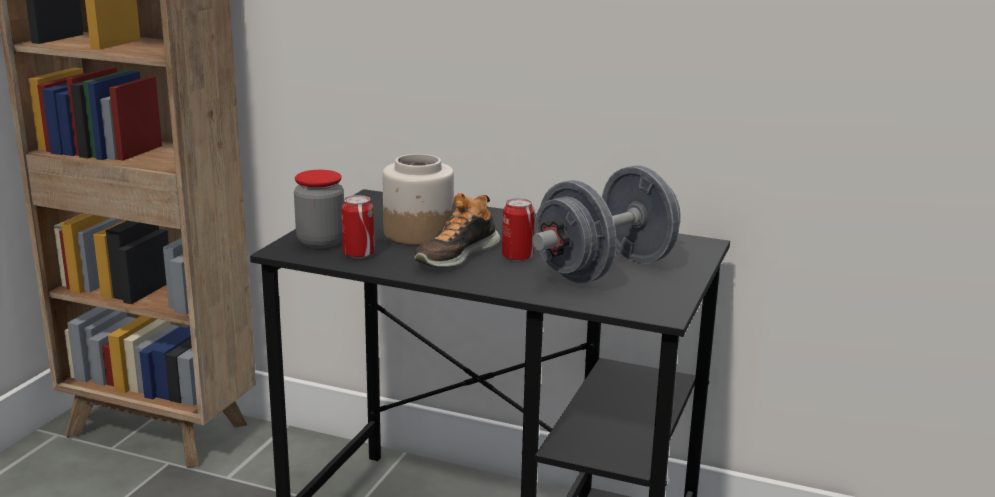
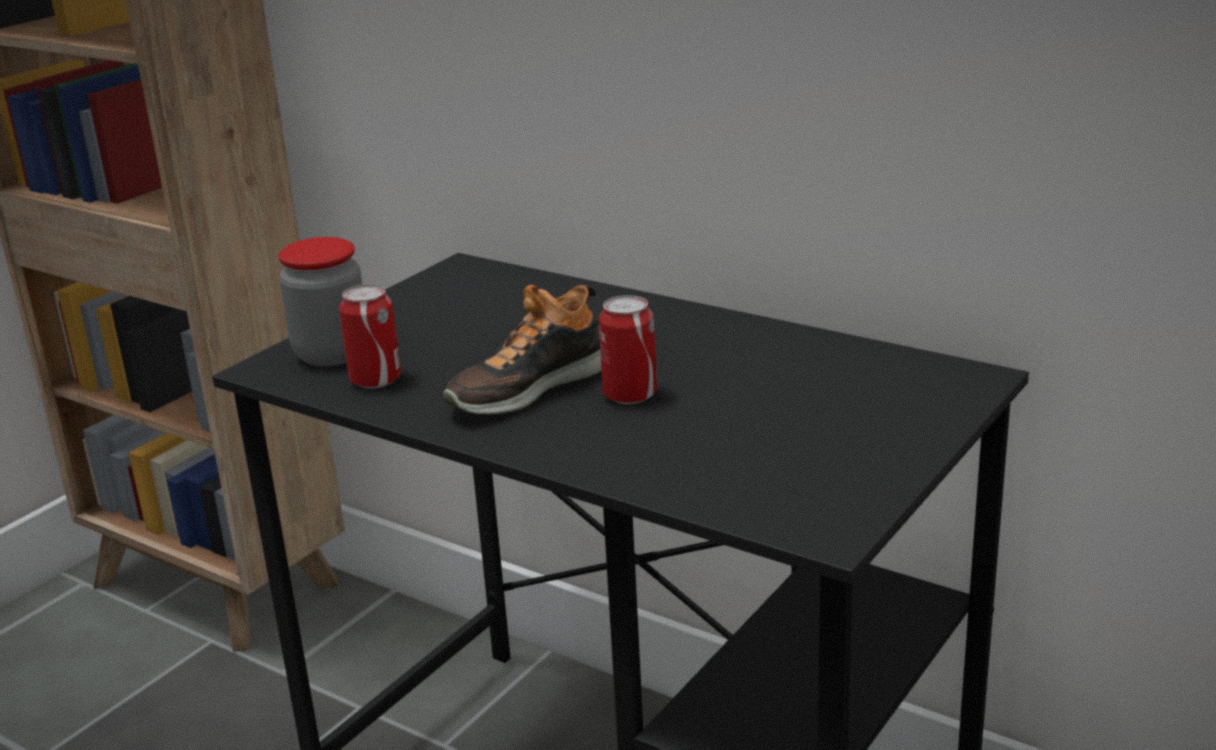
camera: 15 degrees right, 5 degrees up
jar [382,154,454,245] -> none
grey dumbbell [532,166,681,283] -> none

